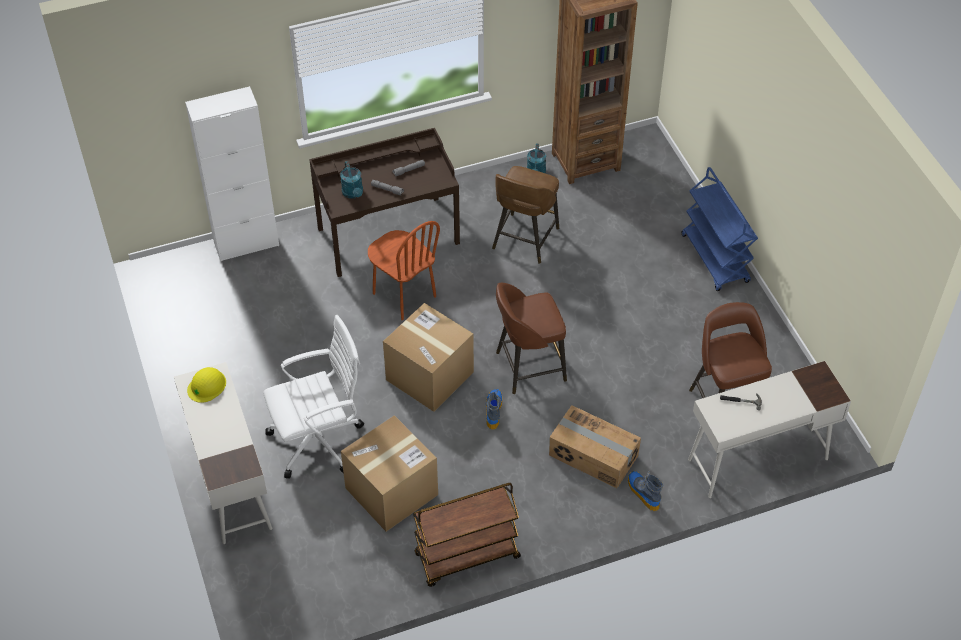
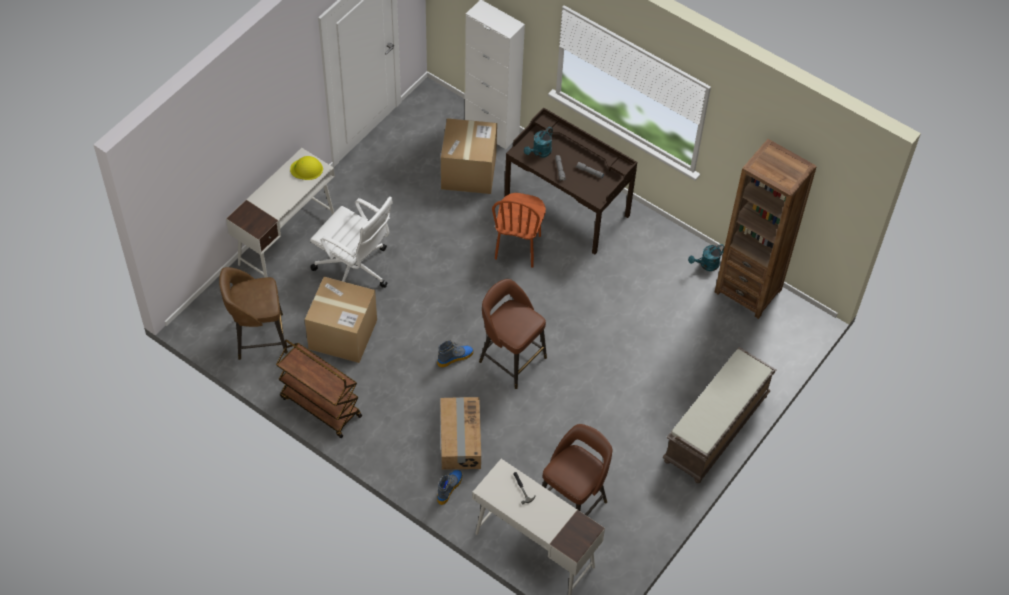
camera: 55 degrees right, 5 degrees up
cardboard box [383,303,474,412] -> cardboard box moved to [441,118,497,194]
brown stool [492,166,559,264] -> brown stool moved to [219,267,288,360]
blue cart [682,167,758,291] -> brown bench [662,347,777,483]

